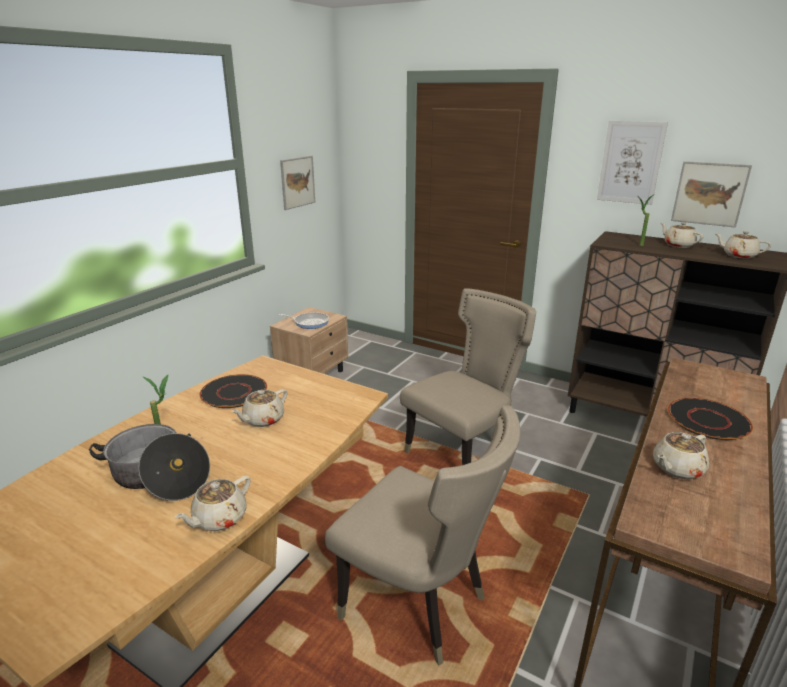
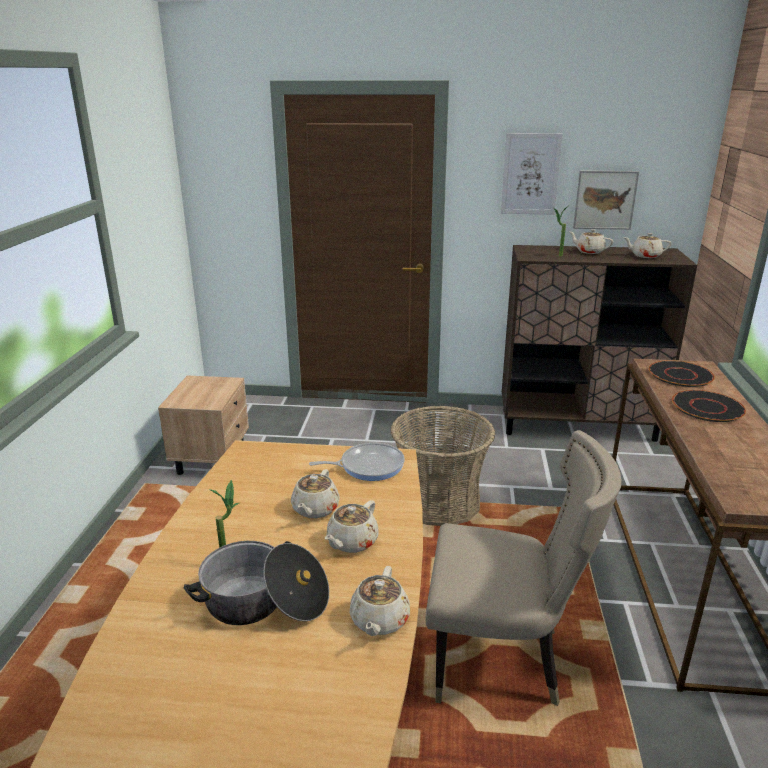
camera: 25 degrees left, 0 degrees up
black plate [200,374,267,408] -> black plate moved to [649,360,715,387]
frying pan [279,312,329,329] -> frying pan moved to [309,443,405,481]
picture [280,156,315,210] -> none
beige chair [400,288,536,465] -> basket [391,406,496,526]
beige teapot [653,432,709,479] -> beige teapot moved to [325,500,379,553]

